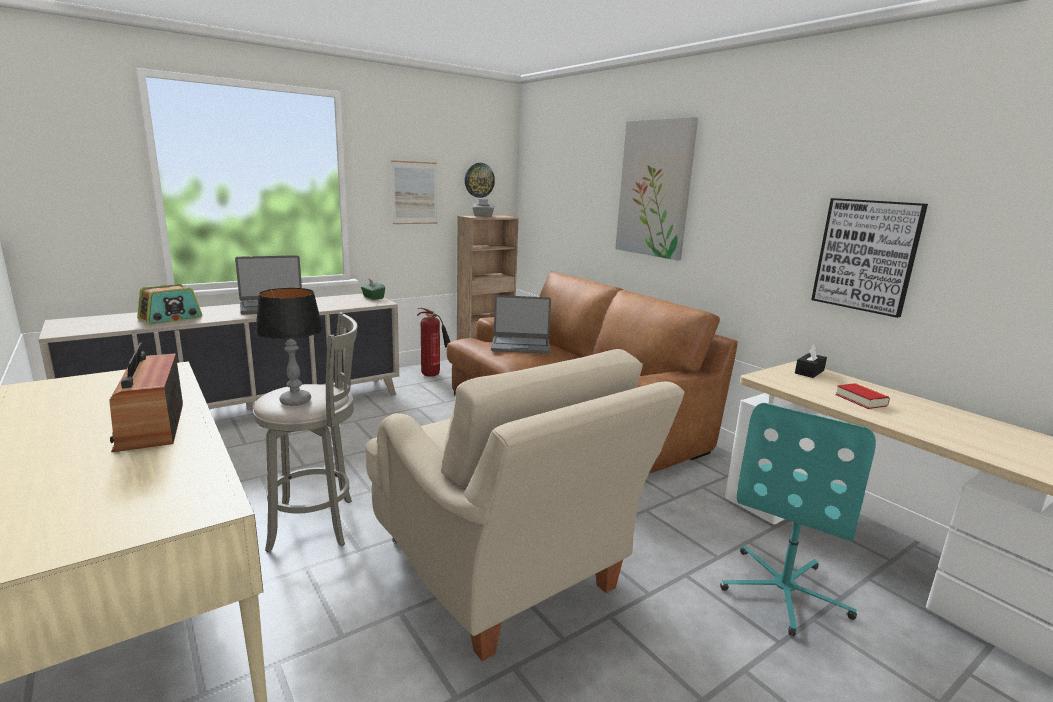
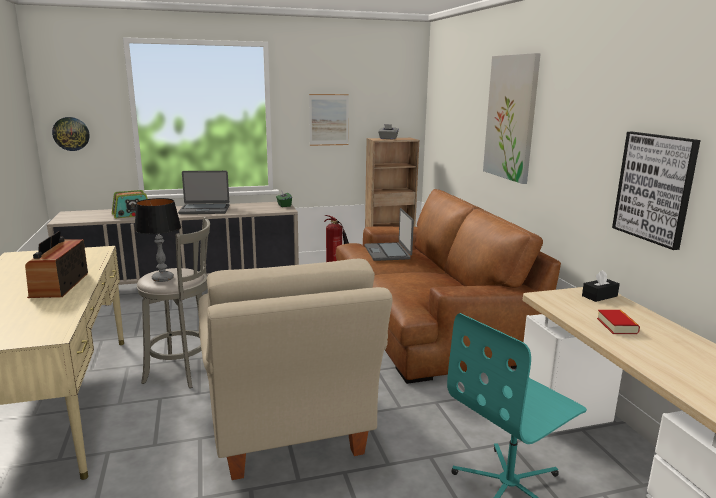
camera: 20 degrees right, 0 degrees up
wall clock [465,163,495,198] -> wall clock moved to [52,117,90,151]
laptop [491,295,551,354] -> laptop turned 60 degrees clockwise [365,208,414,261]

